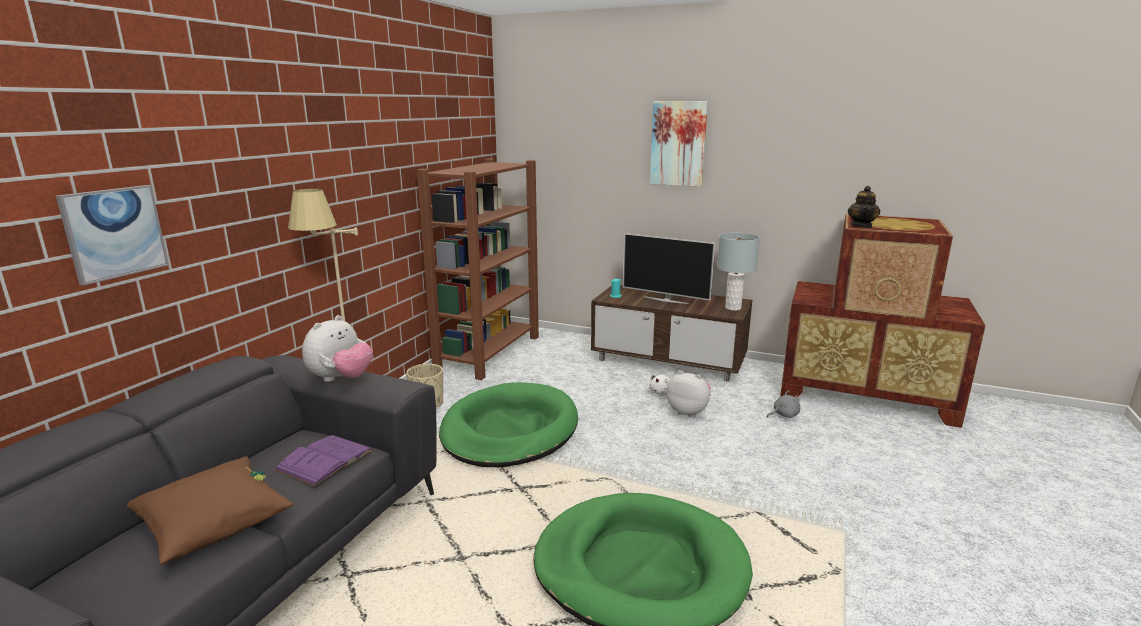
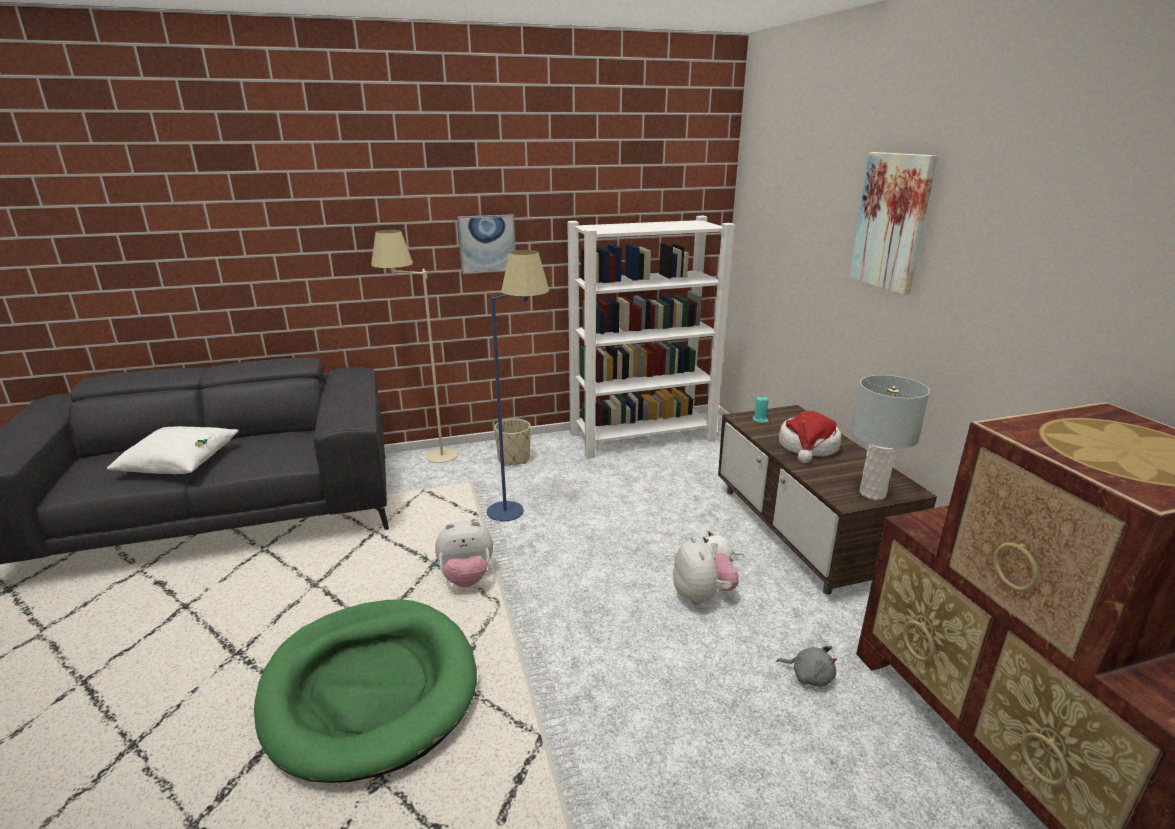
camera: 50 degrees right, 5 degrees up
picture [56,185,169,286] -> picture moved to [457,214,516,274]
brown pillow [127,456,293,565] -> white pillow [107,426,239,474]
purple book [274,435,373,486] -> none
plush toy [302,315,373,382] -> plush toy moved to [435,521,493,587]
brown bookcase [417,158,539,380] -> white bookcase [567,216,735,459]
green dog bed [439,382,578,467] -> blue floor lamp [487,250,549,522]
television [623,233,715,304] -> hat [779,411,841,463]
teapot [848,186,880,228] -> none

